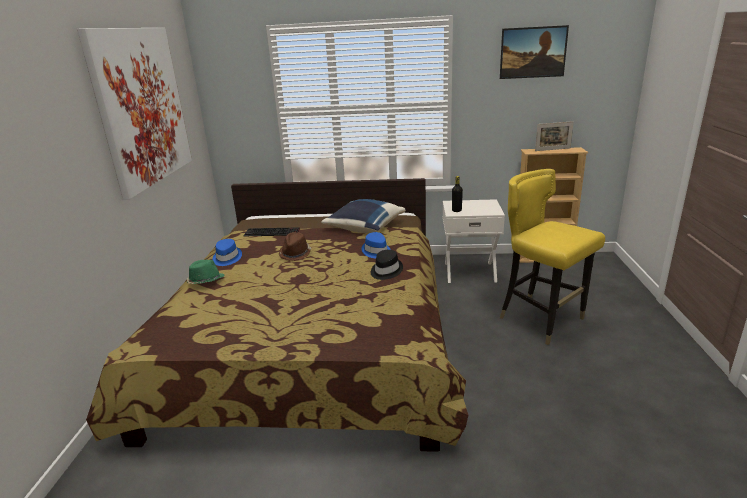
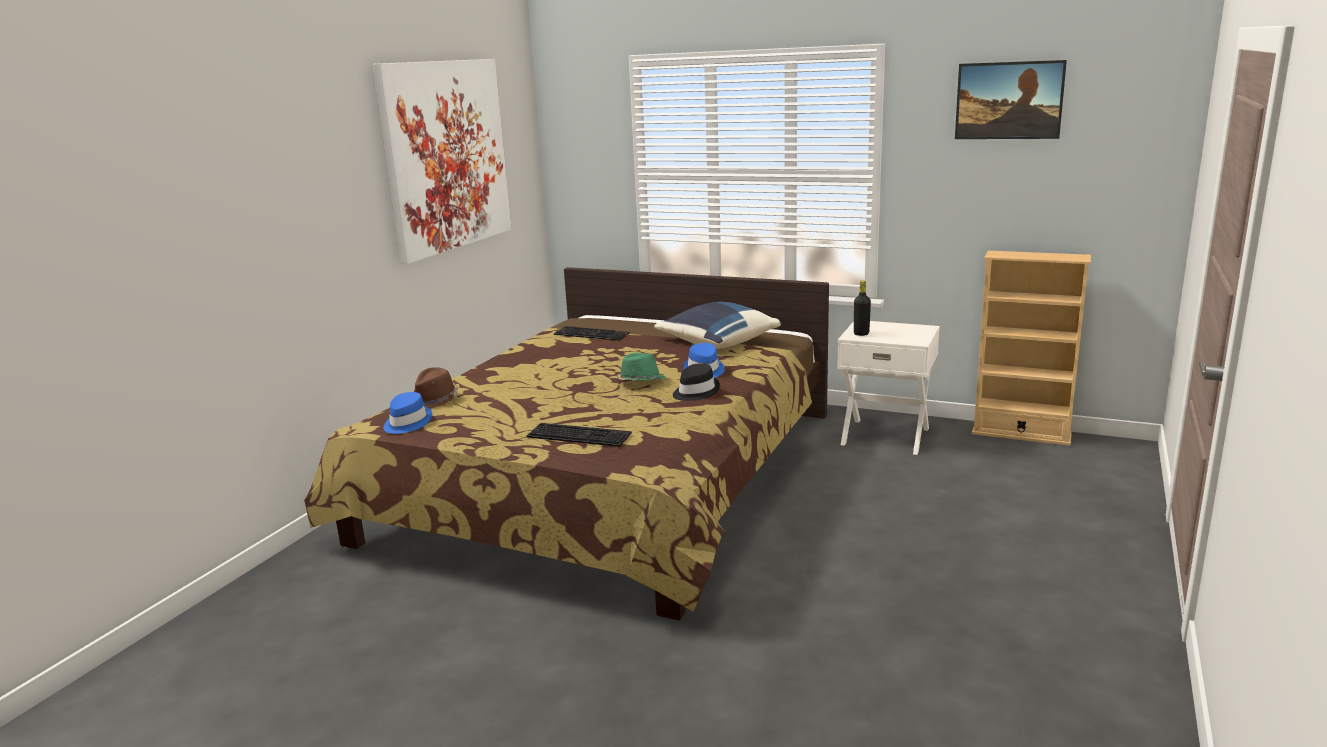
camera: 20 degrees right, 5 degrees down
green hat [187,260,224,284] -> green hat moved to [617,353,665,381]
blue hat [212,239,242,266] -> blue hat moved to [383,392,432,434]
brown hat [279,232,311,261] -> brown hat moved to [414,367,458,408]
yellow chair [500,169,605,345] -> none
picture frame [535,121,574,151] -> none
none -> keyboard [527,423,632,447]

